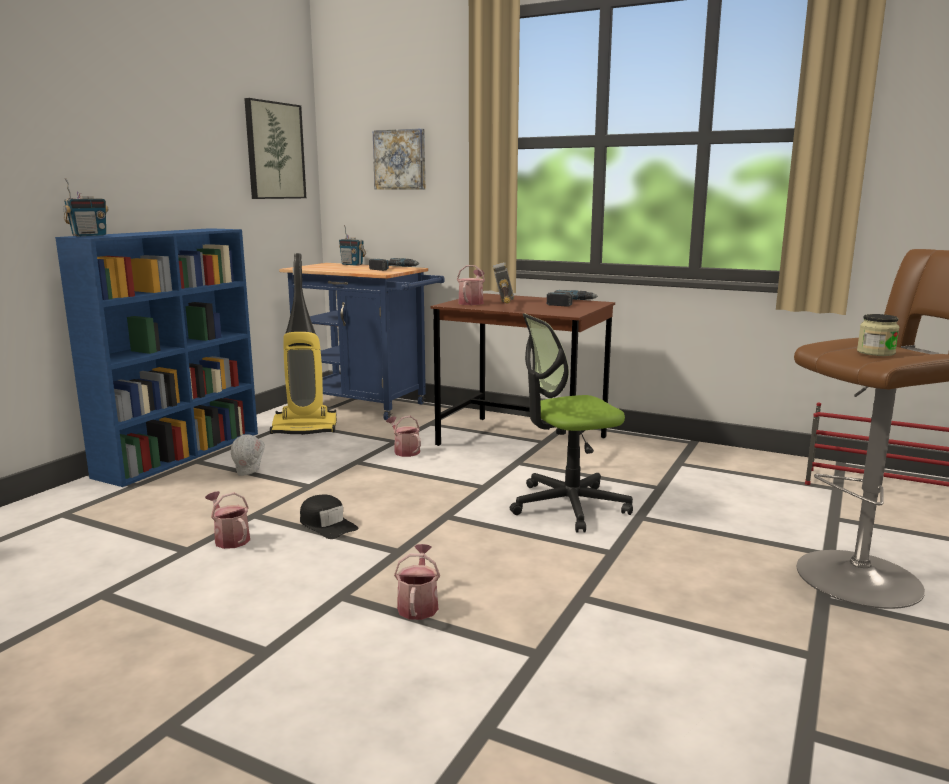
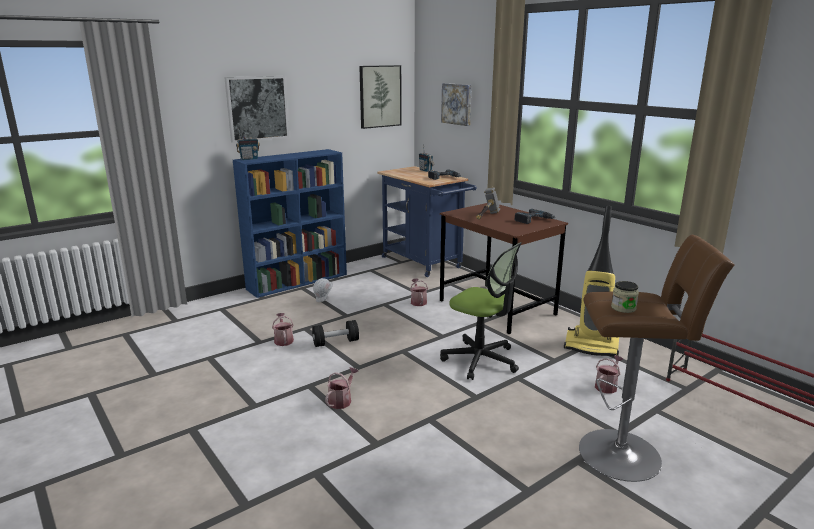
camera: 25 degrees right, 5 degrees up
vacuum cleaner [270,253,337,435] -> vacuum cleaner moved to [564,206,619,356]
black cap [300,495,359,539] -> black dumbbell [312,320,359,347]
watering can [457,265,485,305] -> watering can moved to [595,355,623,394]
office chair [510,313,633,532] -> office chair turned 150 degrees counterclockwise [440,242,522,380]
none -> picture [224,76,289,143]

